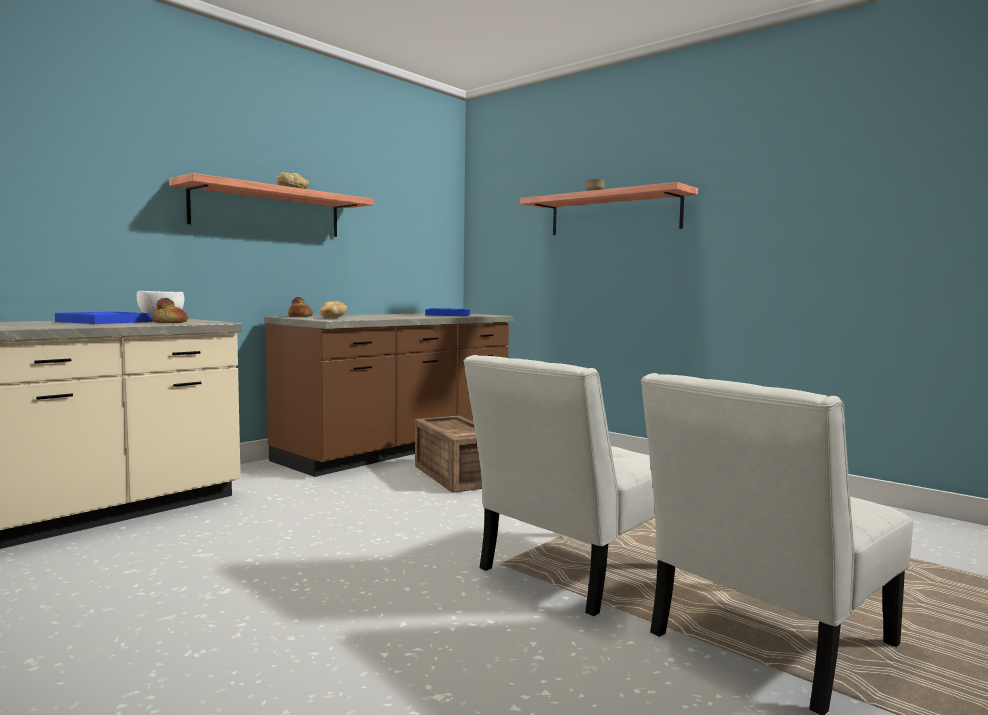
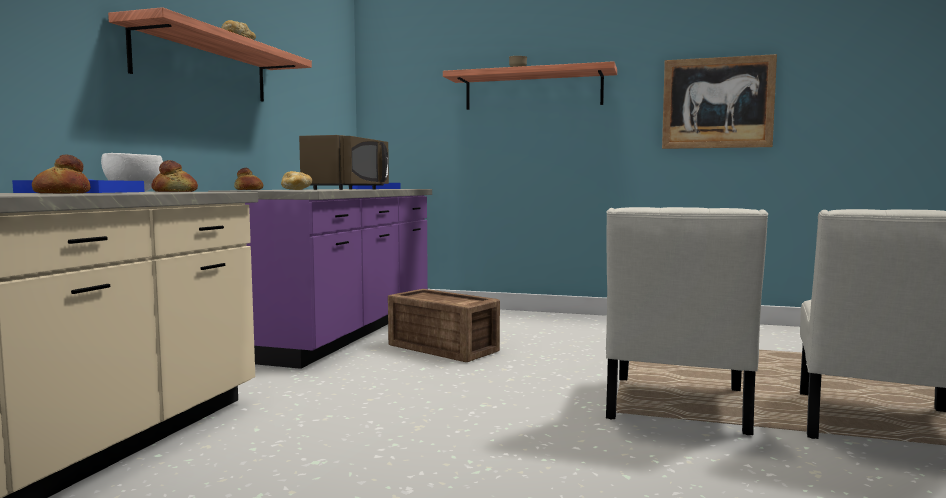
camera: 25 degrees left, 0 degrees up
brown counter [264,313,514,477] -> purple counter [208,189,432,369]
none -> bread [32,154,91,194]
none -> brown microwave [299,135,389,190]
none -> picture [662,54,777,149]

